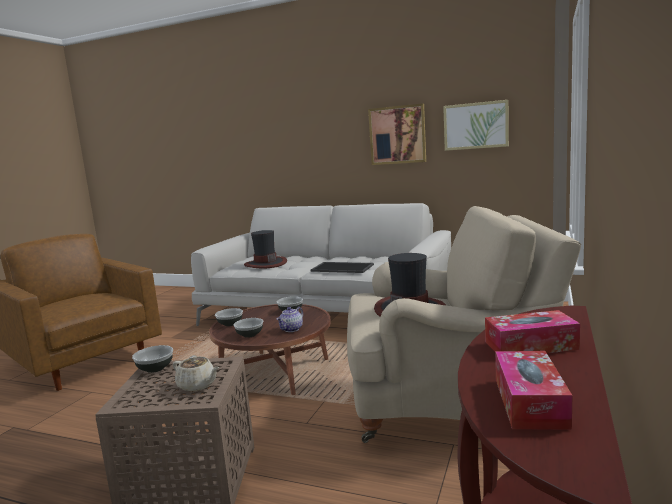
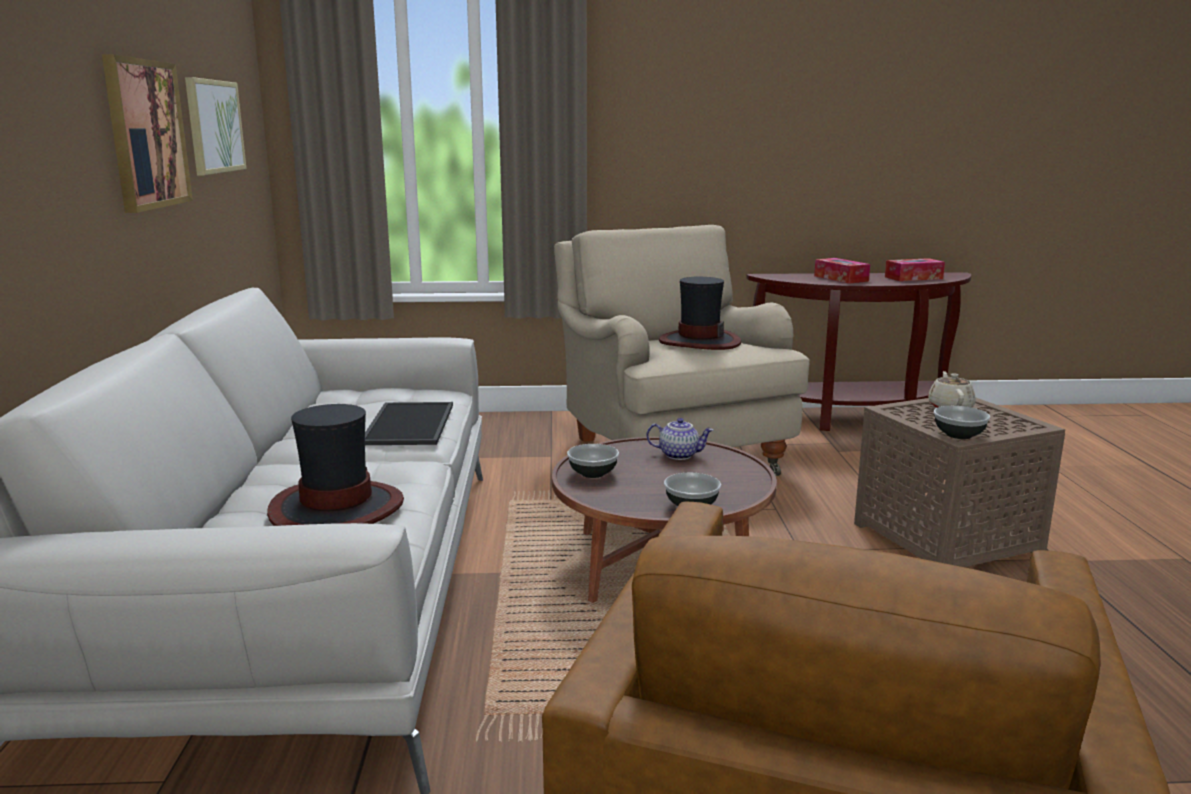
camera: 115 degrees left, 5 degrees up
bowl [233,318,263,338] -> none

